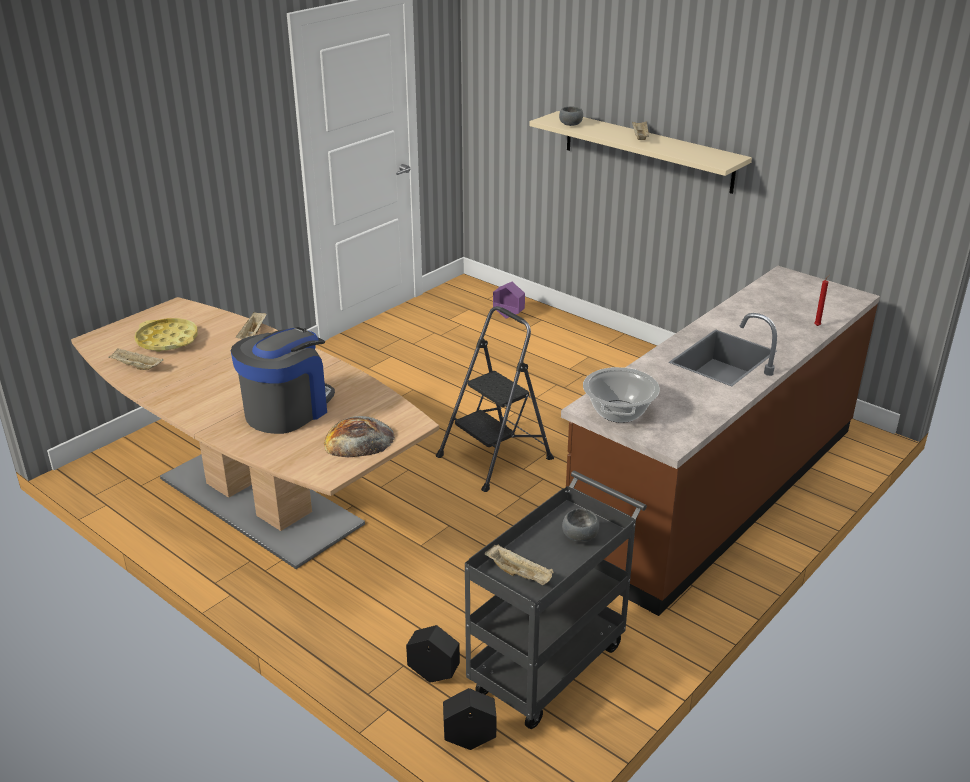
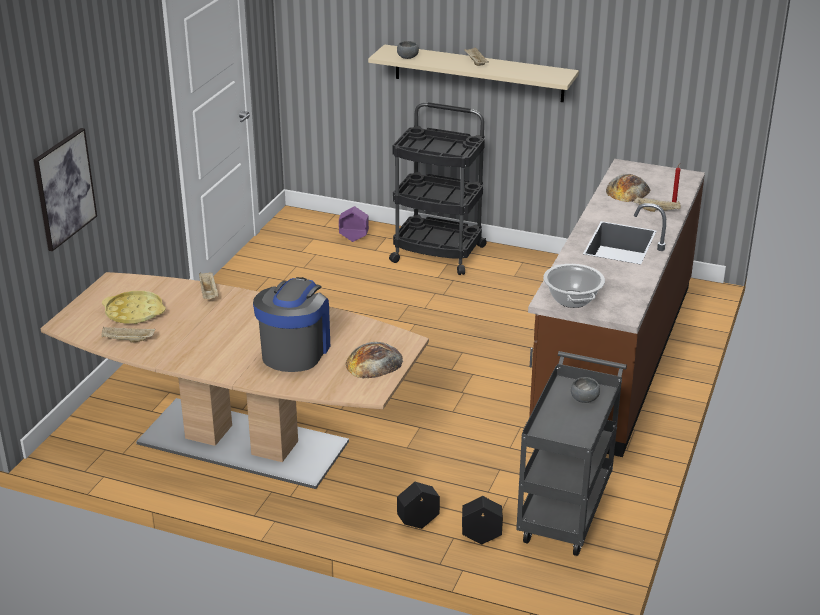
camera: 20 degrees left, 0 degrees up
black step ladder [436,306,554,492] -> none
black planter [443,688,496,750] -> black planter moved to [397,482,440,529]
beige tray [485,544,554,585] -> beige tray moved to [634,197,681,212]
none -> picture [34,128,97,251]
none -> black cart [389,102,487,275]
none -> bread [606,174,651,202]

